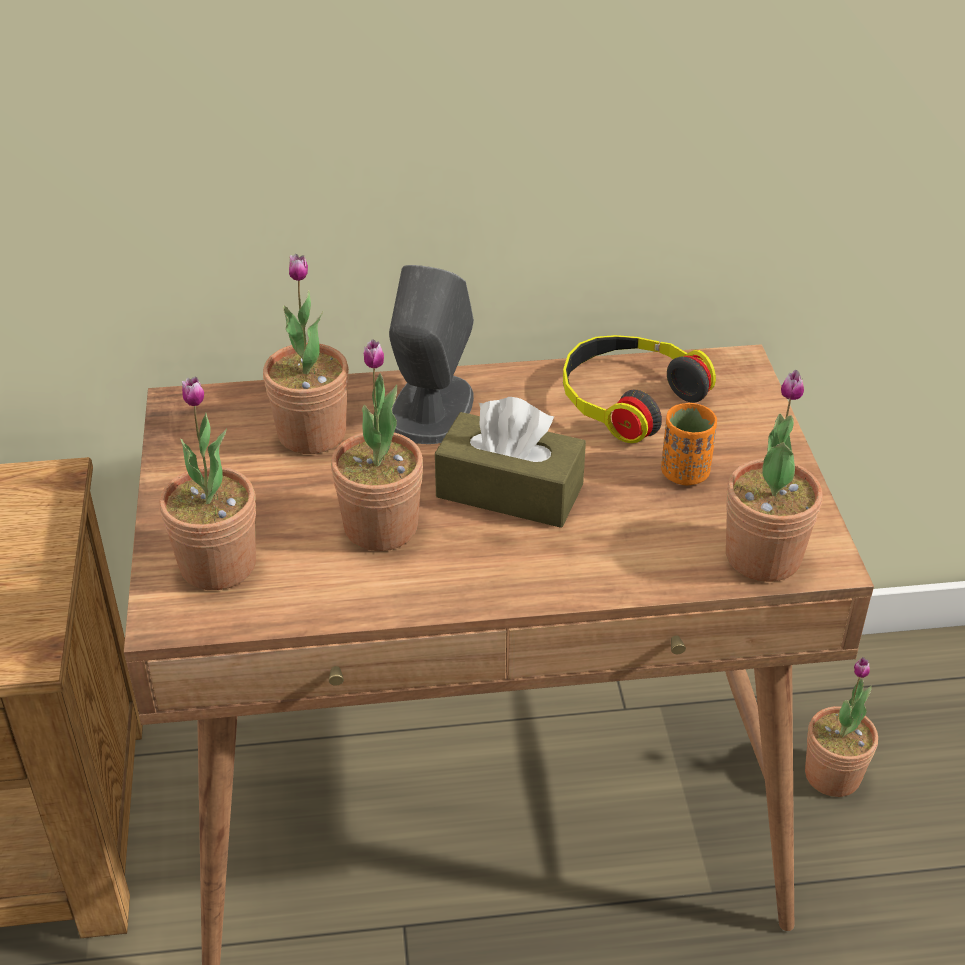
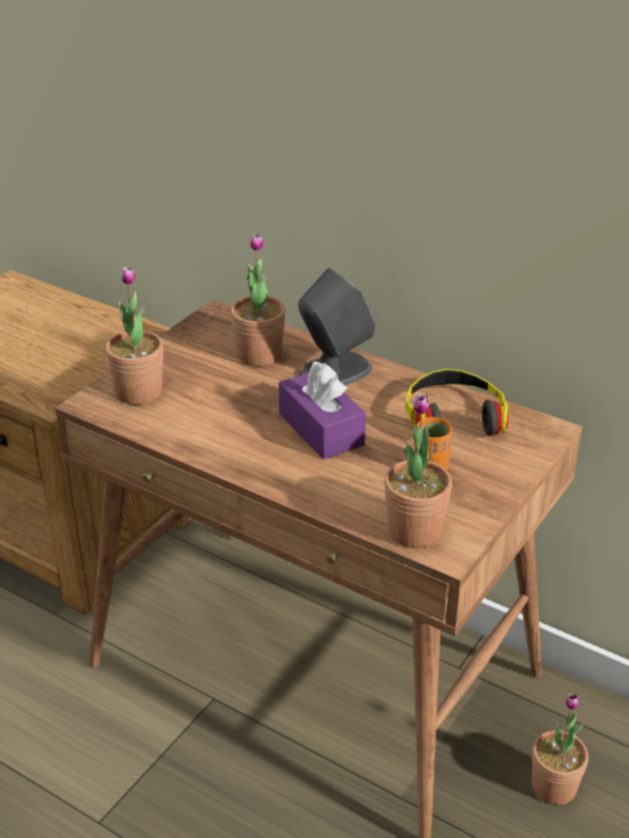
camera: 40 degrees right, 5 degrees down
potted plant [331,340,423,551] -> none
brown tissue box [435,397,586,528] -> purple tissue box [279,361,366,460]

